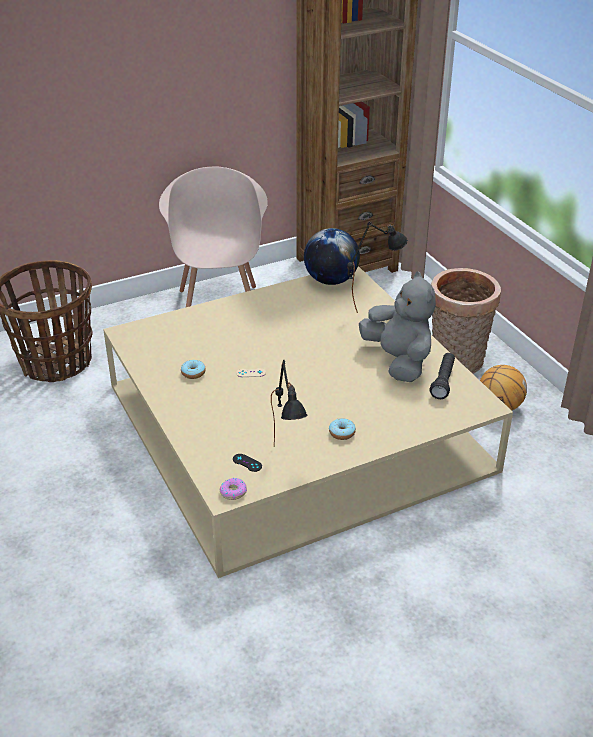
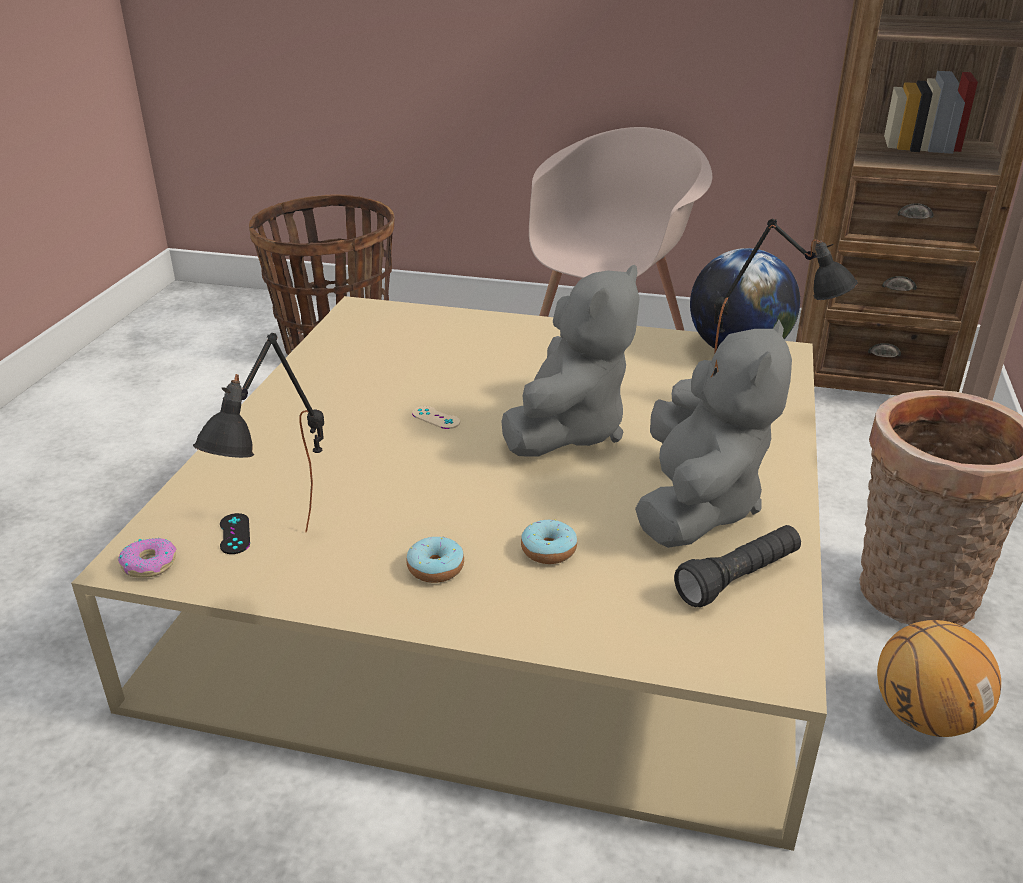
camera: 40 degrees right, 5 degrees down
donut [181,360,206,379] -> donut moved to [521,519,577,564]
none -> grey plush toy [502,265,640,457]

